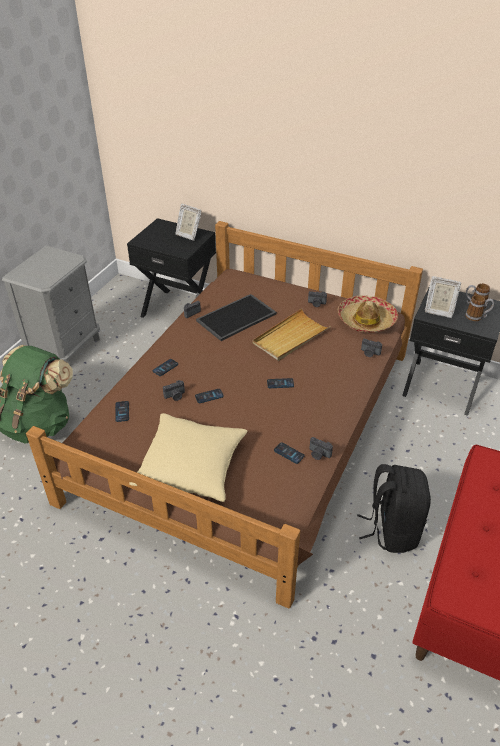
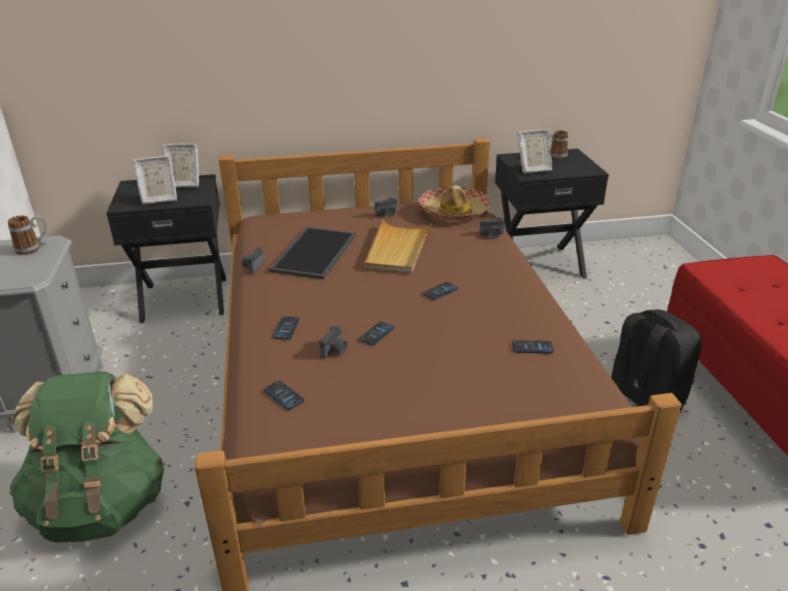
camera: 35 degrees left, 10 degrees down
beige pillow [129,413,248,502] -> none
camera [309,437,333,460] -> none
mug [465,295,494,321] -> mug moved to [8,215,47,255]
none -> picture frame [132,156,177,205]

